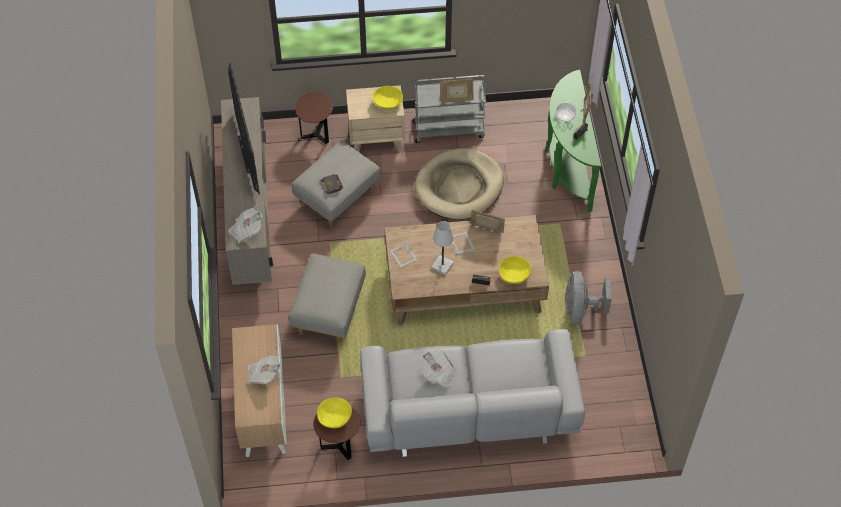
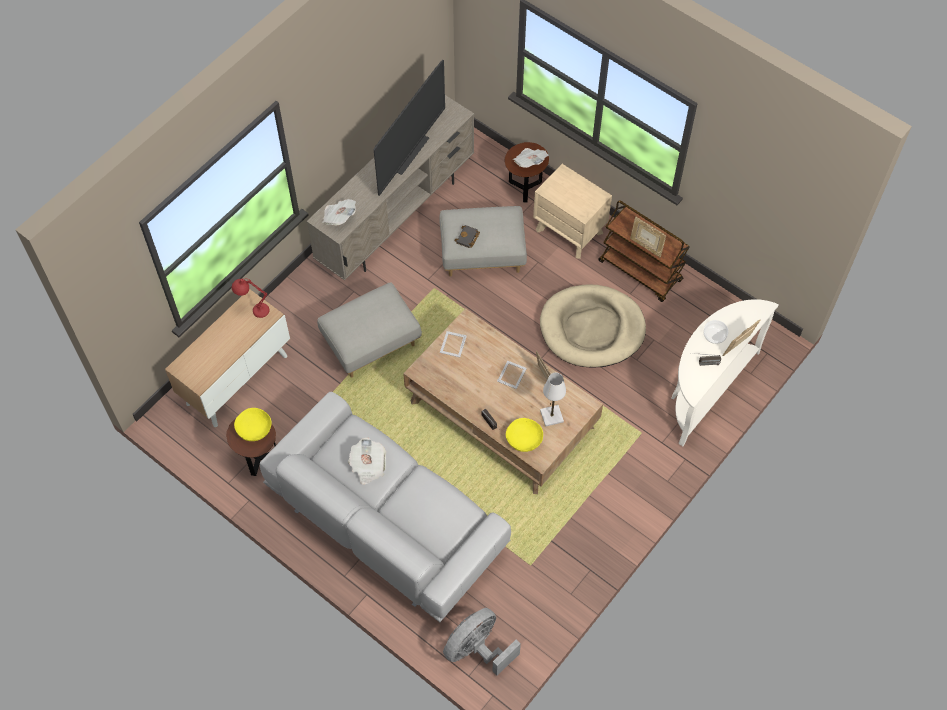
camera: 45 degrees right, 5 degrees up
newspaper [248,355,281,384] -> newspaper moved to [513,148,548,168]
yellow bowl [373,86,403,110] -> none
grey cart [413,75,486,143] -> brown cart [598,200,690,302]
white table lamp [431,221,454,275] -> white table lamp moved to [540,372,566,427]
green console table [545,70,601,212] -> white console table [671,299,778,446]
grey fan [565,271,612,325] -> grey fan moved to [443,608,521,676]
none -> red table lamp [232,278,270,318]

